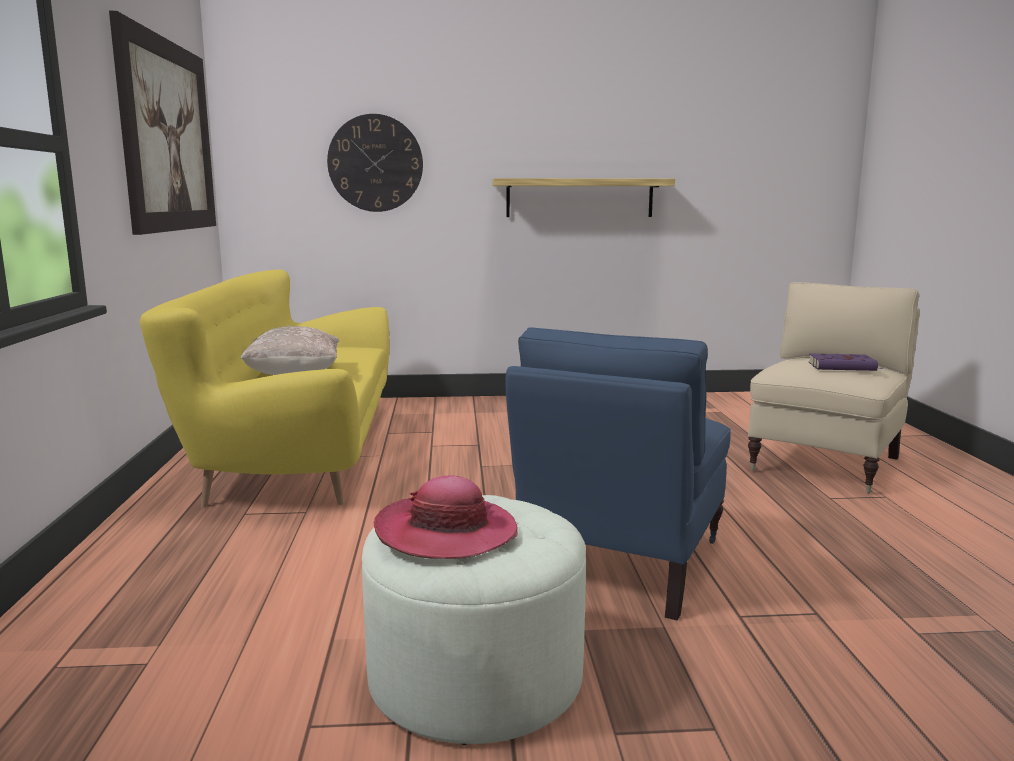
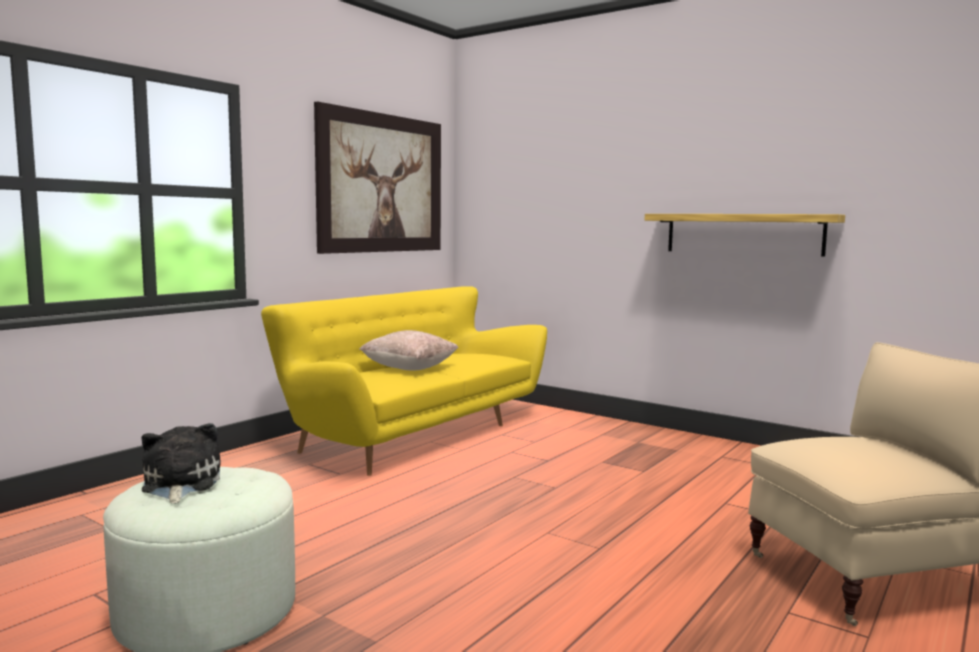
camera: 40 degrees right, 5 degrees down
wall clock [327,114,423,212] -> none
hat [374,475,518,559] -> plush toy [142,423,221,504]
blue armchair [505,327,731,620] -> none
purple book [809,354,883,371] -> none

